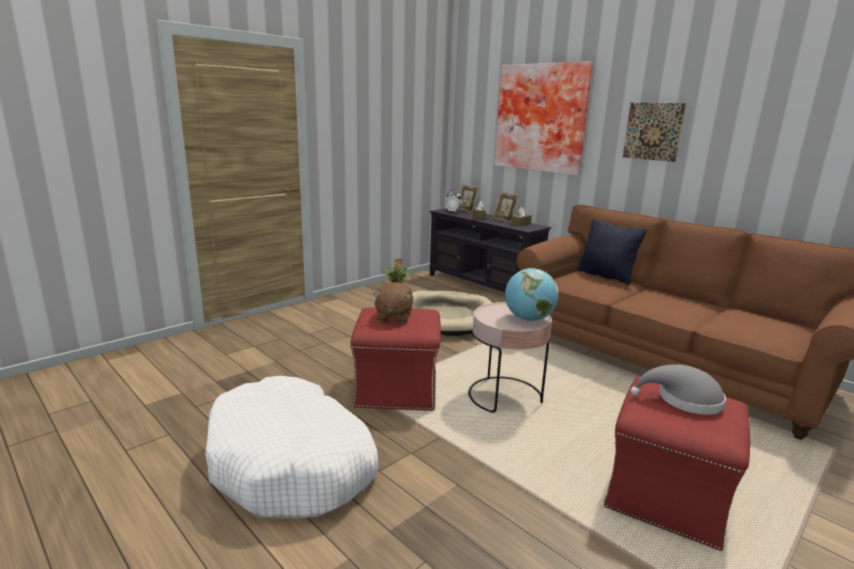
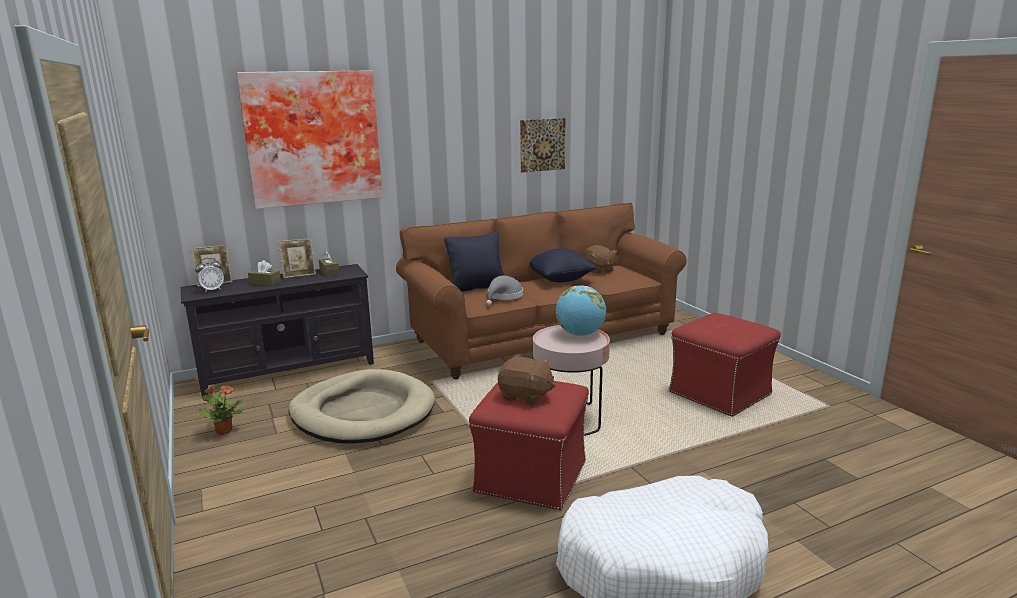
camera: 70 degrees left, 0 degrees up
picture [623,103,686,162] -> picture moved to [520,118,566,173]
grey hat [631,364,726,415] -> grey hat moved to [486,276,523,306]
none -> black pillow [530,248,597,282]
none -> brown plush toy [584,245,617,274]

